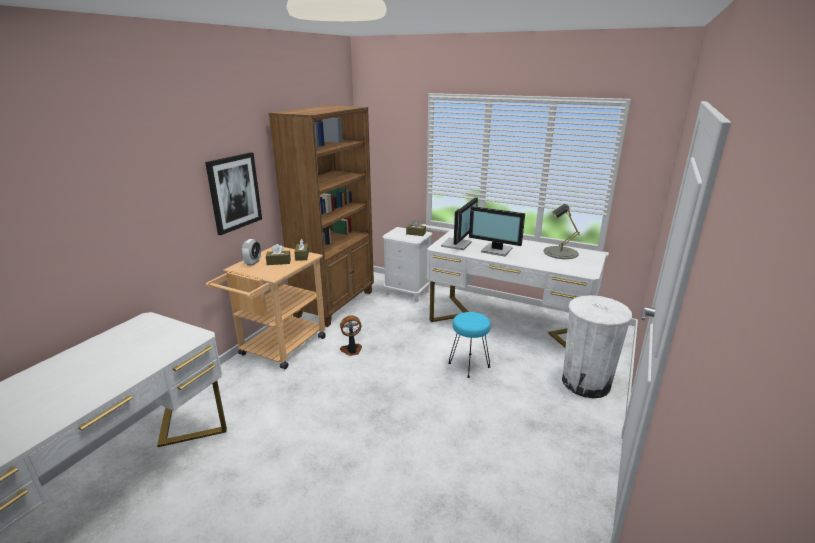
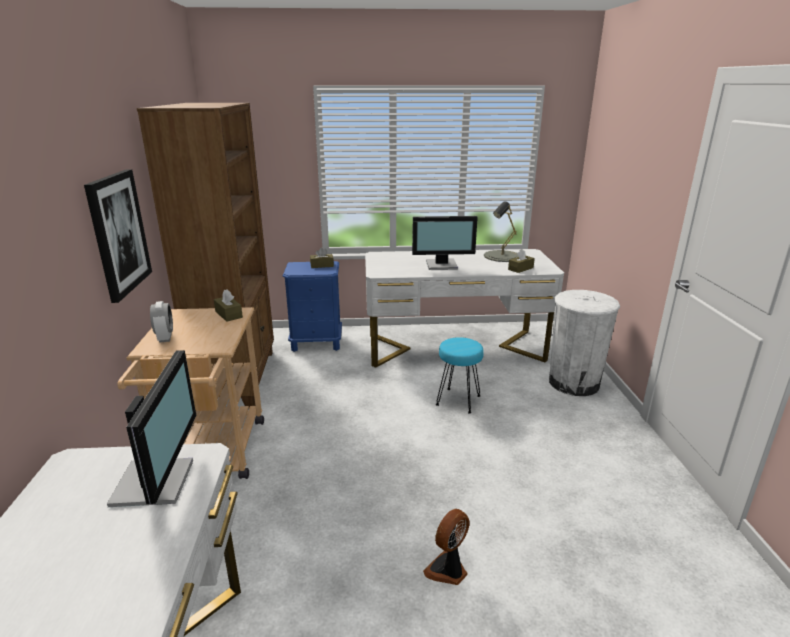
camera: 30 degrees left, 0 degrees up
brown tissue box [266,244,291,265] -> brown tissue box moved to [508,249,535,273]
fan [340,316,362,356] -> fan moved to [423,509,469,585]
white nightstand [382,227,433,302] -> blue nightstand [283,261,342,352]
monitor [441,198,478,250] -> monitor moved to [107,350,196,507]

